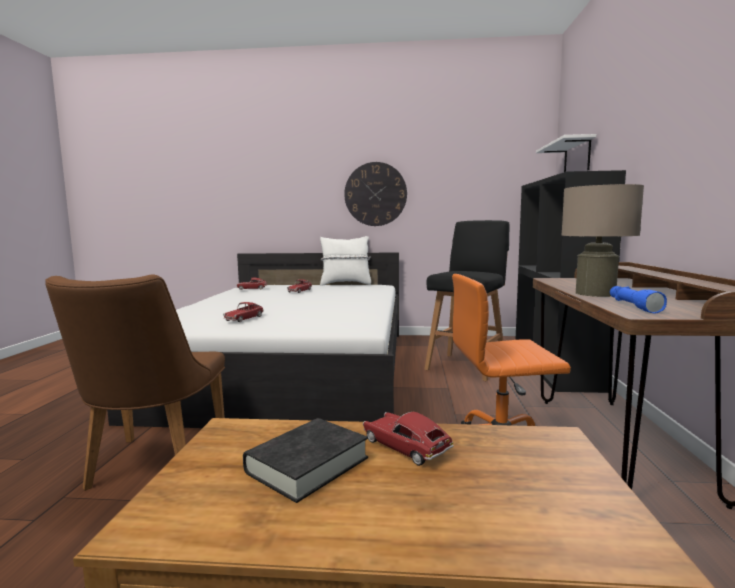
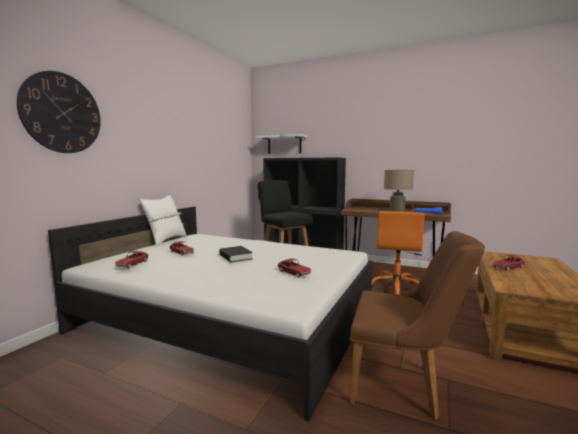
camera: 70 degrees left, 0 degrees up
black book [243,418,368,503] -> black book moved to [219,246,253,262]
wall clock [344,162,407,226] -> wall clock moved to [17,71,101,153]

